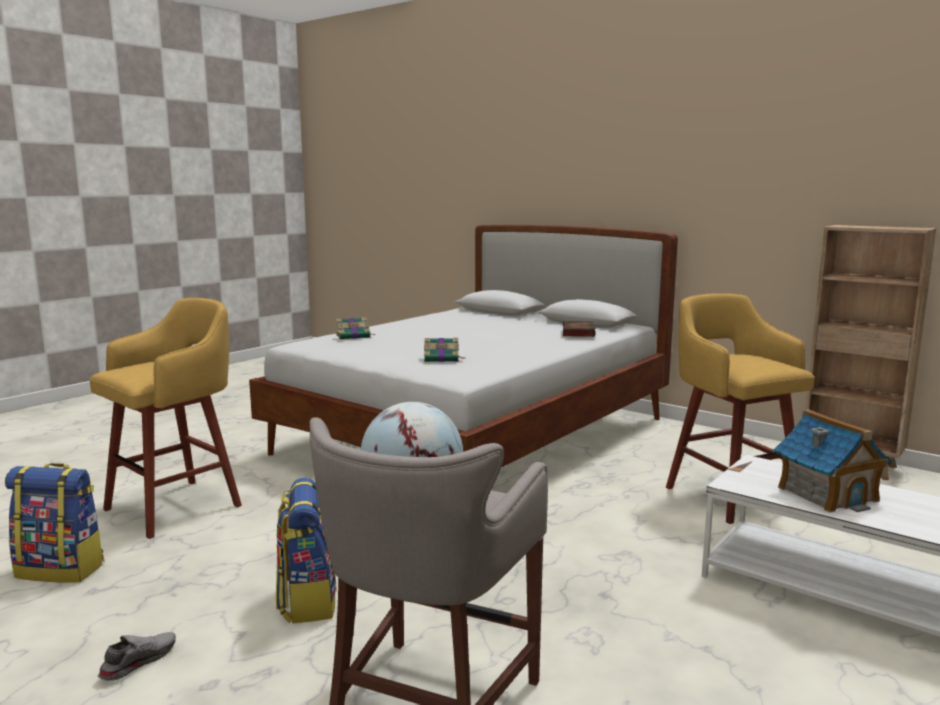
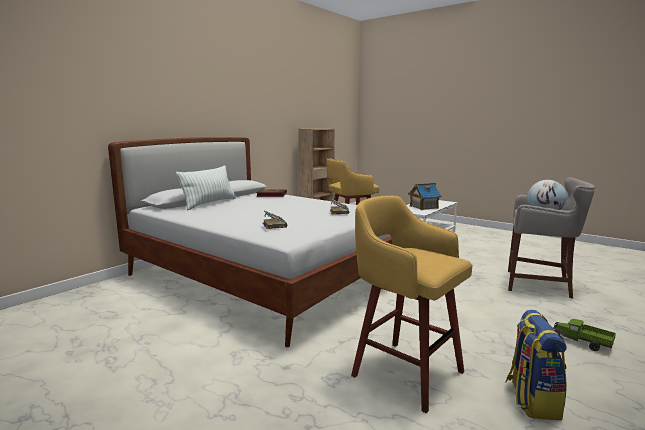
camera: 90 degrees left, 0 degrees up
grey shoe [98,632,176,681] -> toy truck [553,319,616,351]
backpack [276,478,337,623] -> none
none -> pillow [176,165,236,210]

